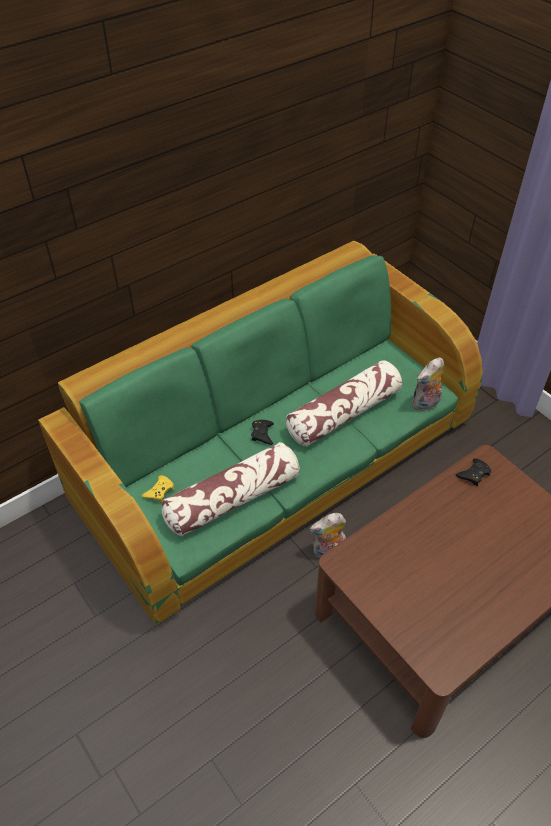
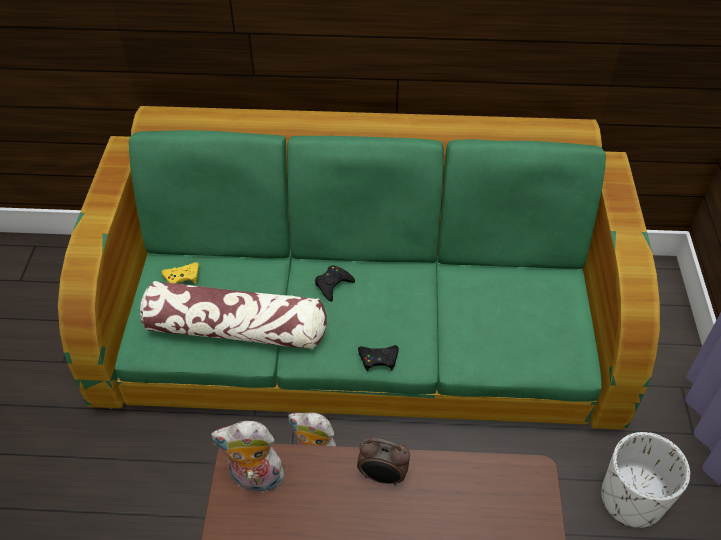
camera: 40 degrees right, 0 degrees up
pillow [286,360,402,447] -> none
plush toy [412,357,444,411] -> plush toy moved to [211,421,284,493]
black game controller [456,458,491,486] -> black game controller moved to [358,345,399,371]
none -> alarm clock [357,437,410,486]
none -> white planter [601,432,690,528]

